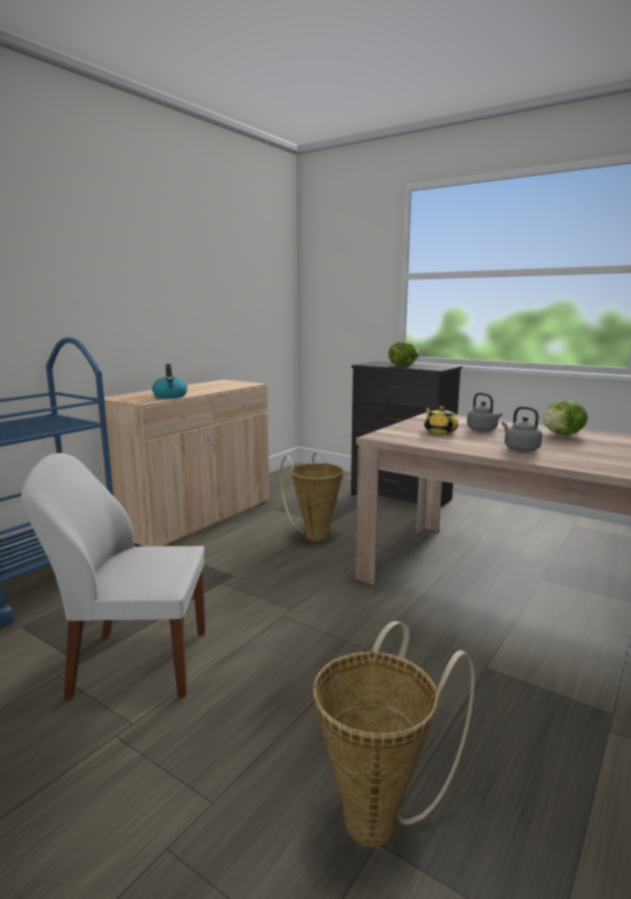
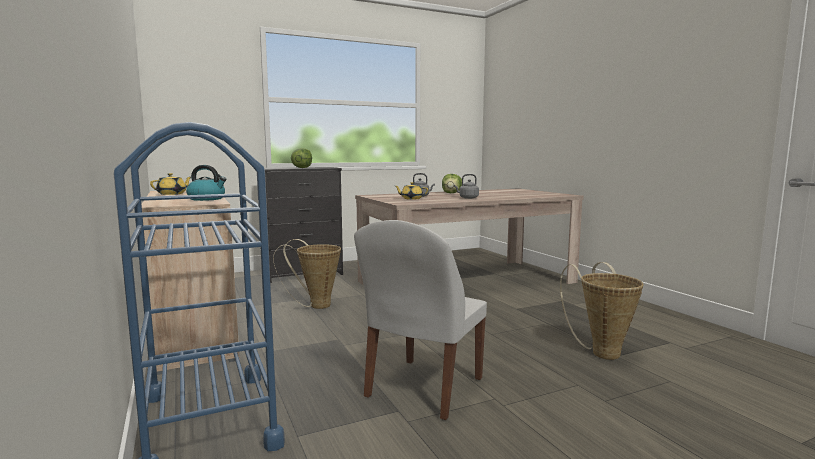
camera: 60 degrees left, 5 degrees down
none -> yellow teapot [150,173,191,195]

